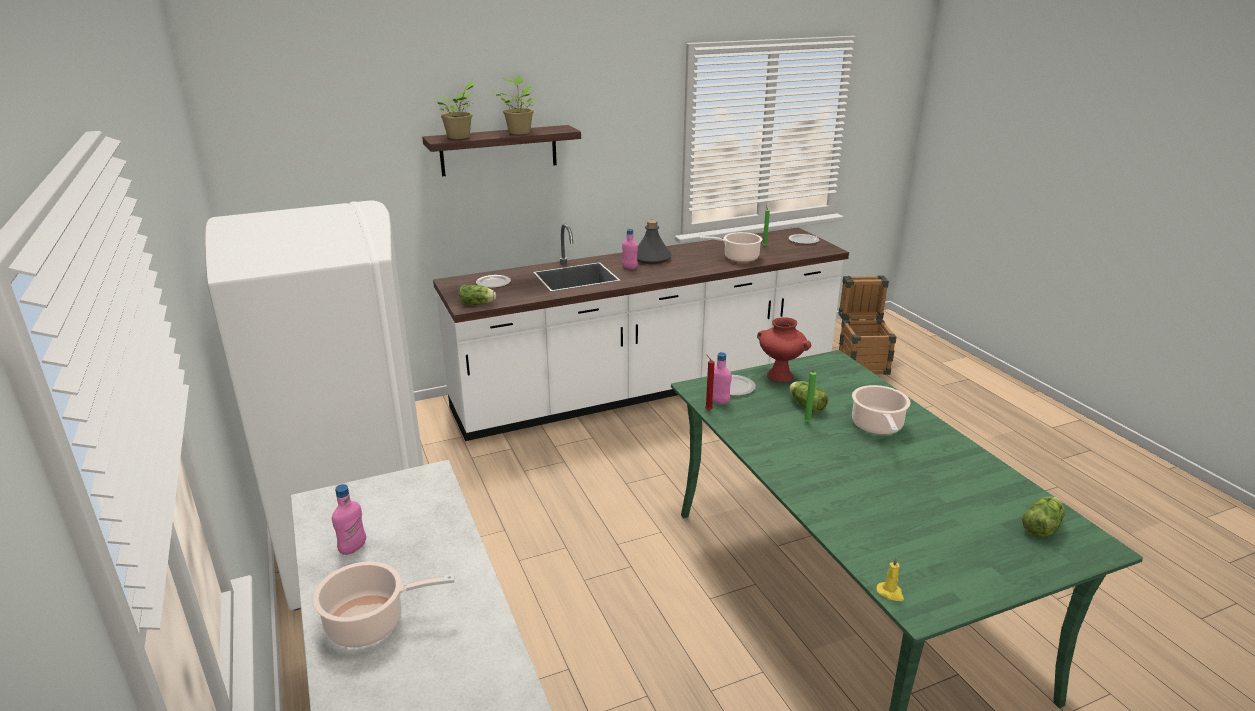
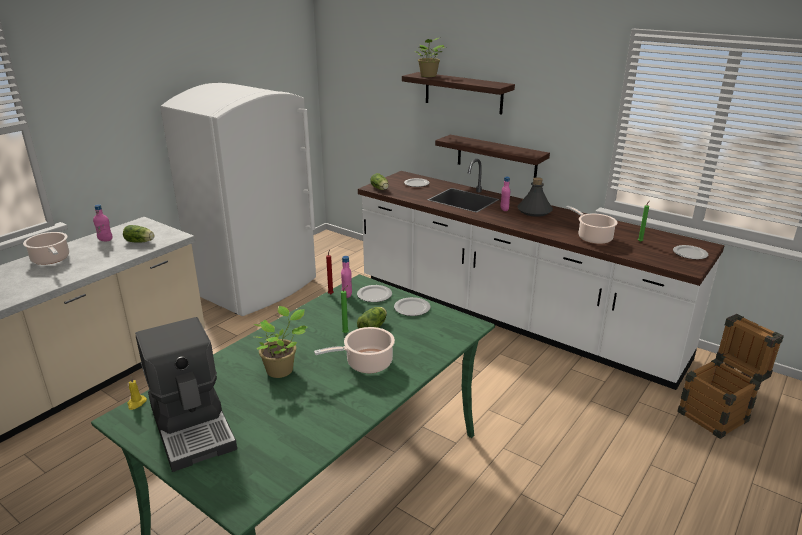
camera: 60 degrees right, 0 degrees up
potted plant [494,76,536,135] -> potted plant moved to [254,306,307,378]
red vase [757,317,811,382] -> plate [394,297,430,316]
lettuce [1022,497,1064,538] -> lettuce moved to [123,225,154,242]
none -> coffee machine [135,317,237,472]
none -> shelf [435,135,550,178]

